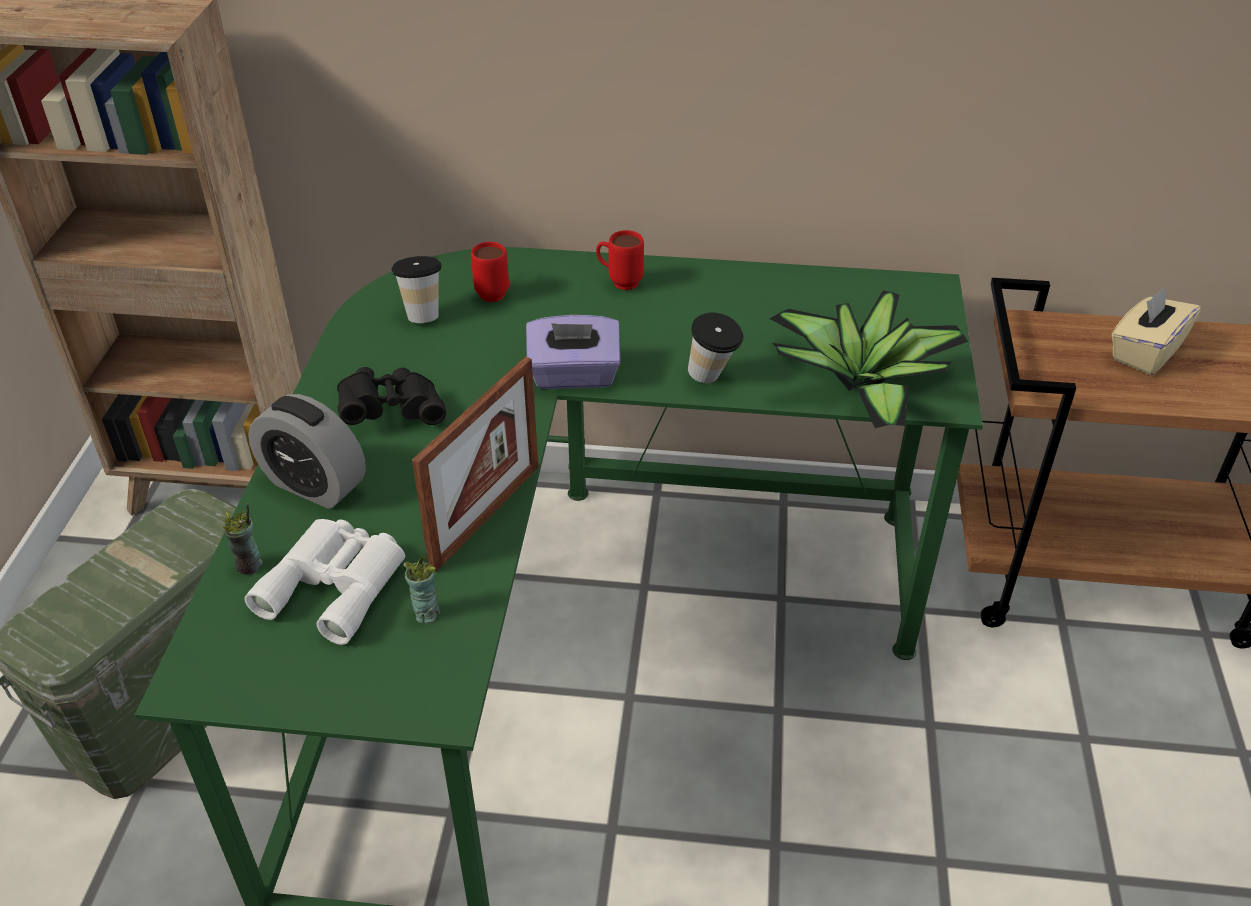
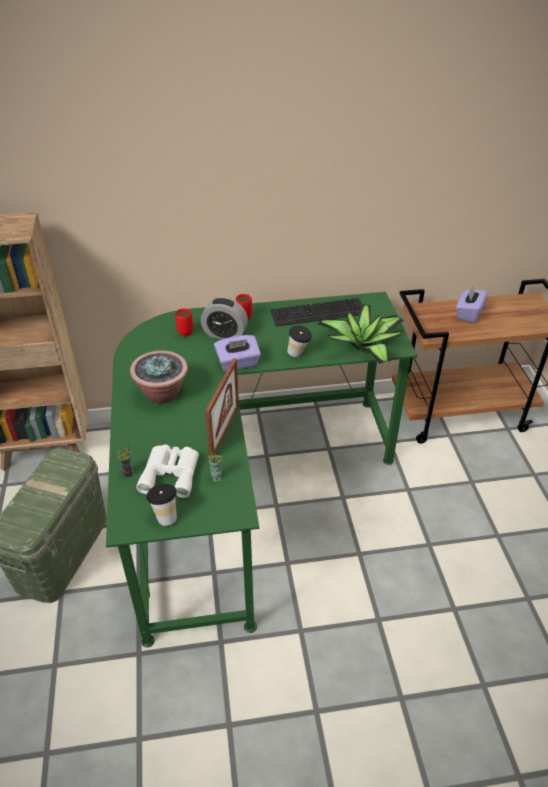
camera: 15 degrees left, 0 degrees up
alarm clock [248,394,366,509] -> alarm clock moved to [201,297,248,339]
black binoculars [337,367,446,425] -> potted plant [130,351,188,404]
cup [391,256,441,323] -> cup moved to [146,484,177,526]
beige tissue box [1112,286,1201,375] -> purple tissue box [456,285,488,323]
none -> keyboard [270,298,363,327]

